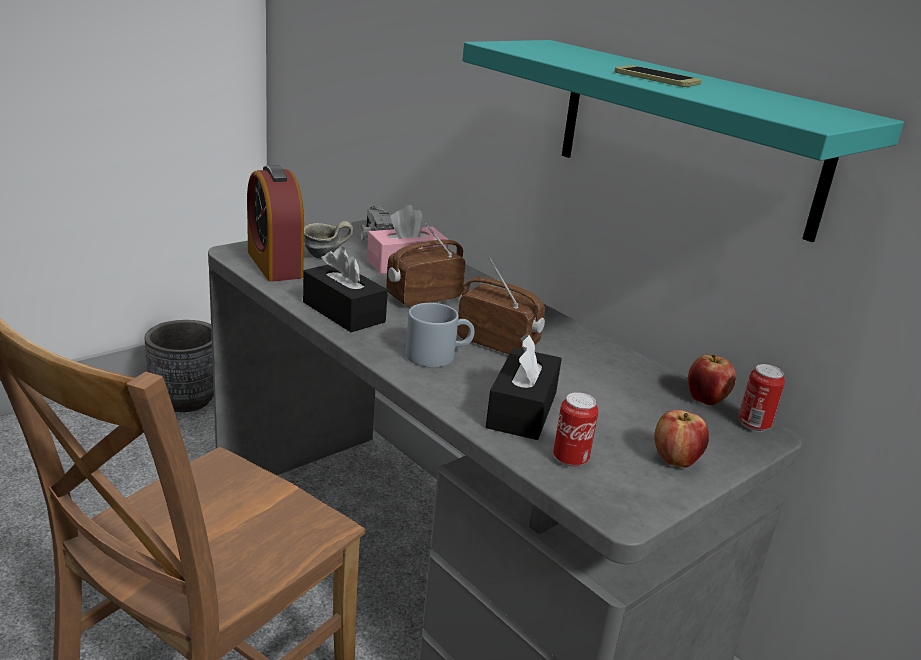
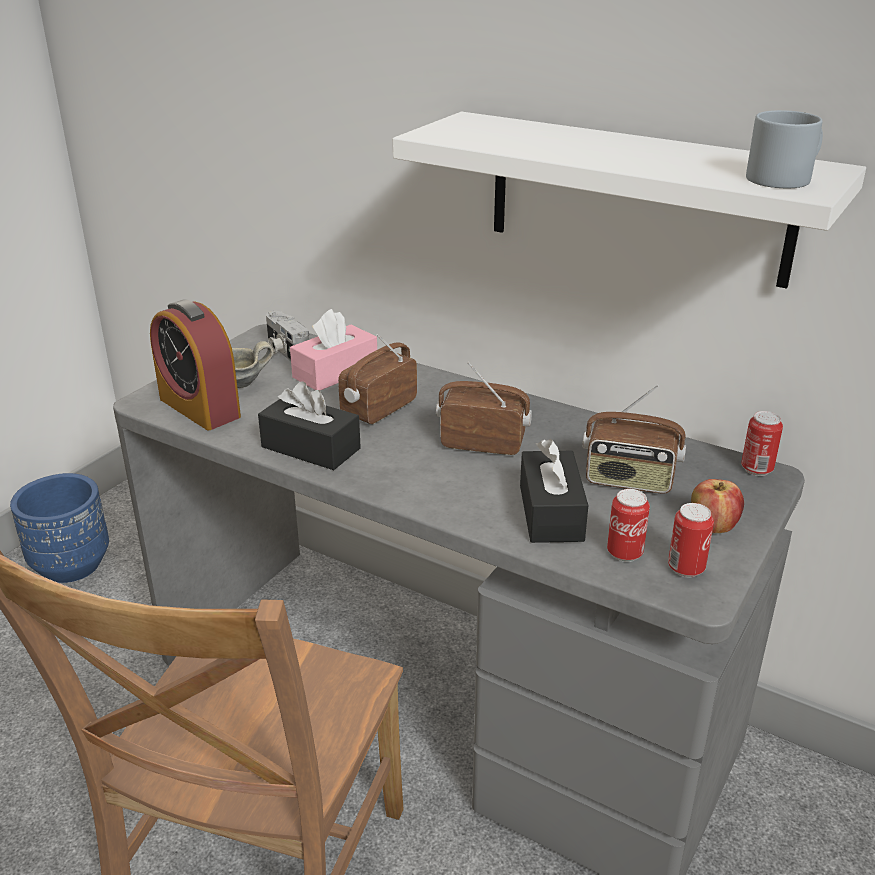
camera: 15 degrees left, 5 degrees up
grey planter [144,320,214,412] -> blue planter [10,473,109,583]
grey mug [406,303,474,368] -> grey mug moved to [746,110,823,188]
turquoise shelf [462,40,904,242] -> white shelf [393,112,866,289]
phone [614,65,702,87] -> none
apple [688,355,736,405] -> none
none -> radio [582,385,686,494]
none -> can [668,503,714,577]

